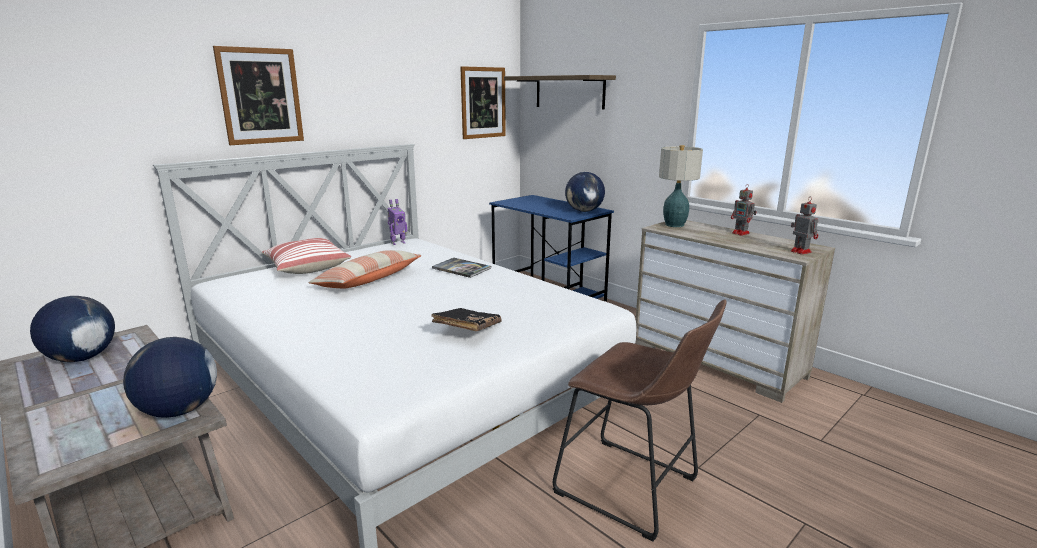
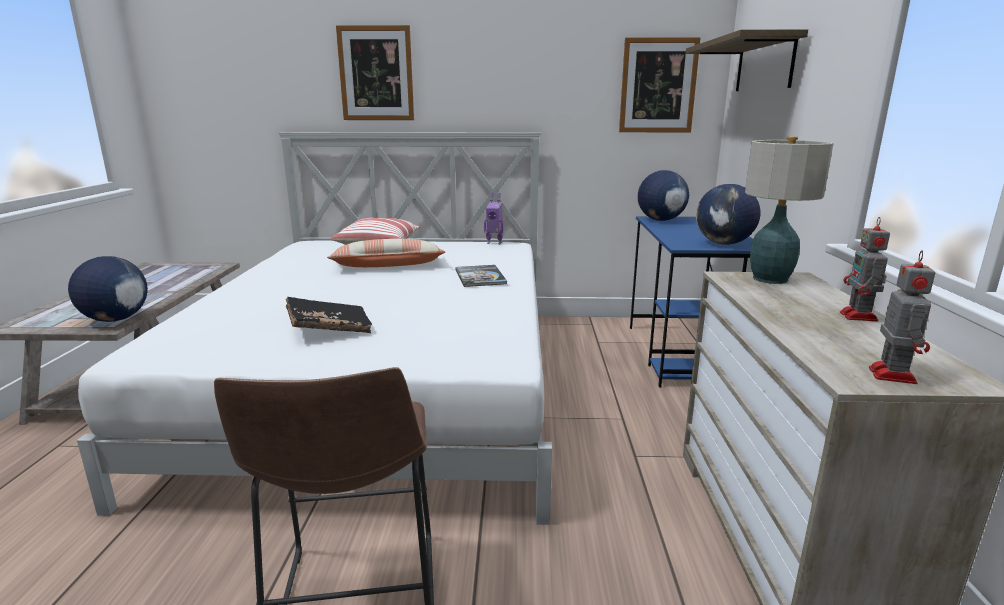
camera: 45 degrees right, 0 degrees up
globe [30,296,115,362] -> globe moved to [638,170,689,221]

